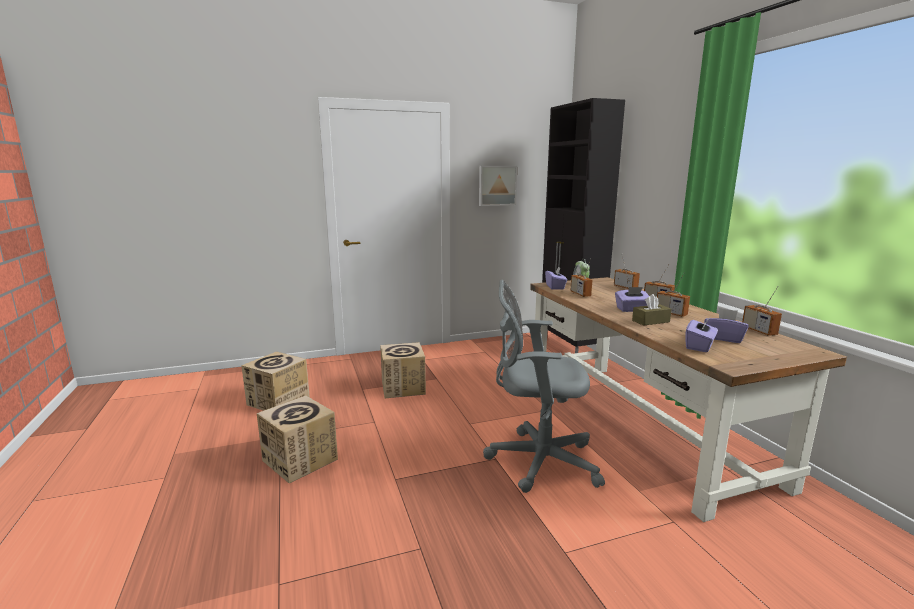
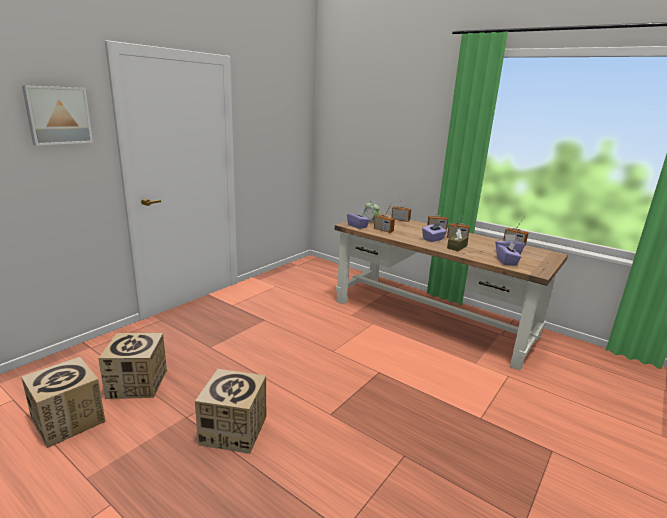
camera: 35 degrees left, 5 degrees up
cardboard box [380,342,426,398] -> cardboard box moved to [21,357,105,448]
picture [479,166,517,206] -> picture moved to [22,85,93,146]
grey office chair [483,280,605,493] -> none
black cabinet [542,98,625,353] -> none

